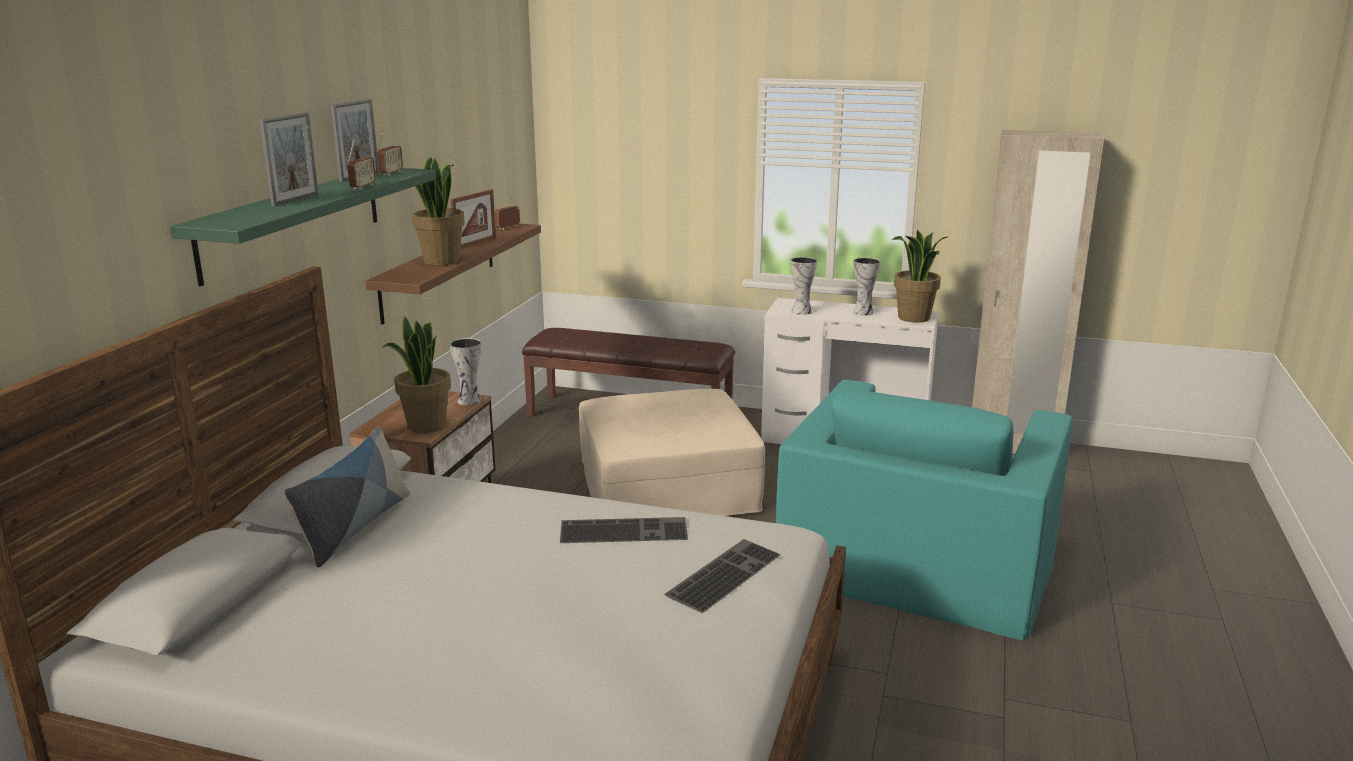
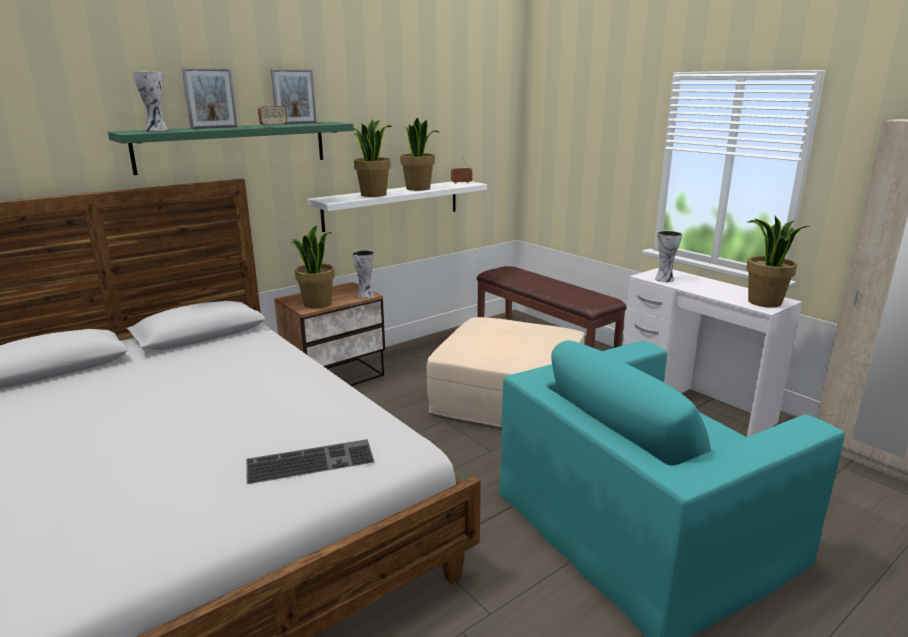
camera: 35 degrees right, 0 degrees up
pillow [284,426,410,567] -> none
brown shelf [366,224,541,325] -> white shelf [307,181,487,232]
radio [377,128,403,176] -> none
picture frame [451,189,496,249] -> potted plant [400,117,440,191]
keyboard [560,517,688,543] -> none
vase [853,257,880,316] -> vase moved to [132,72,168,131]

